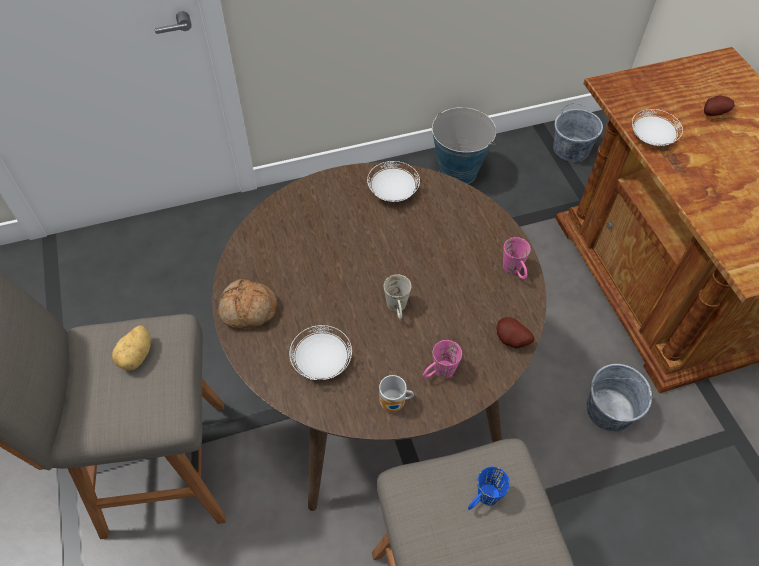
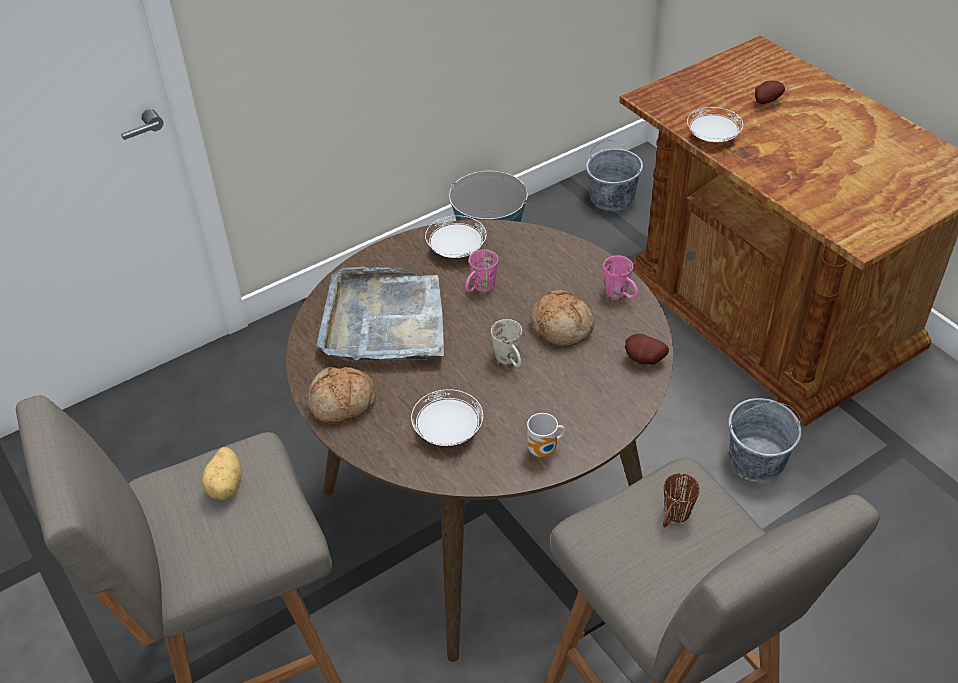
camera: 15 degrees left, 10 degrees down
pink mug [423,340,462,378] -> pink mug moved to [466,249,498,293]
blue mug [468,467,510,510] -> brown mug [663,473,700,528]
none -> grey tray [317,267,444,361]
none -> bread [530,290,594,346]

